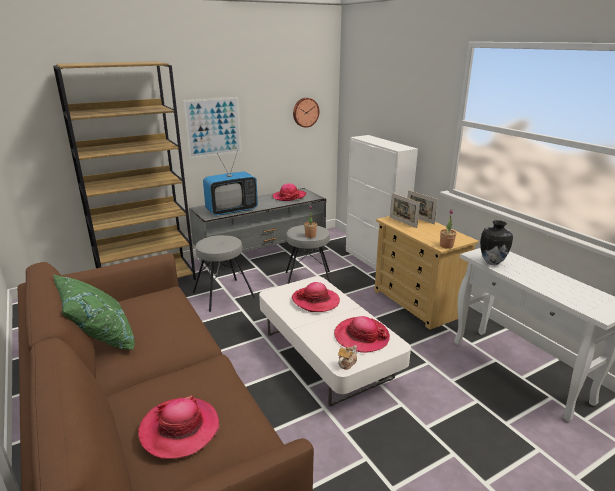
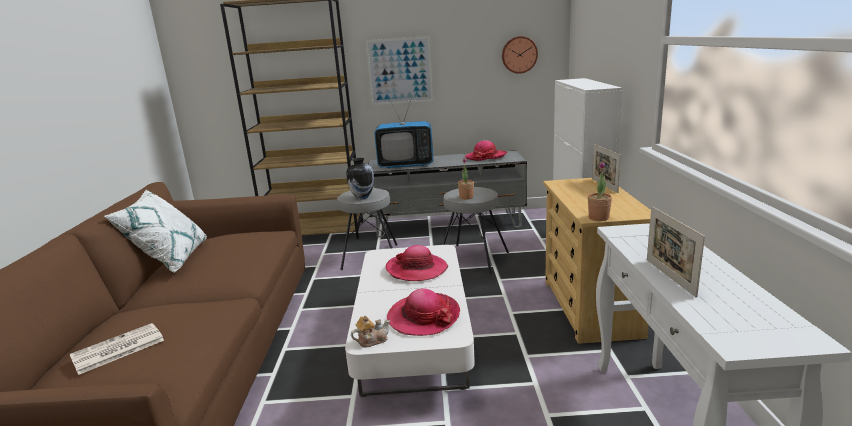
camera: 30 degrees right, 5 degrees down
green pillow [53,274,135,350] -> white pillow [104,190,207,273]
hat [138,395,219,459] -> newspaper [70,323,164,375]
picture frame [390,193,420,228] -> picture frame moved to [647,206,705,298]
vase [480,220,513,265] -> vase moved to [346,158,374,199]

